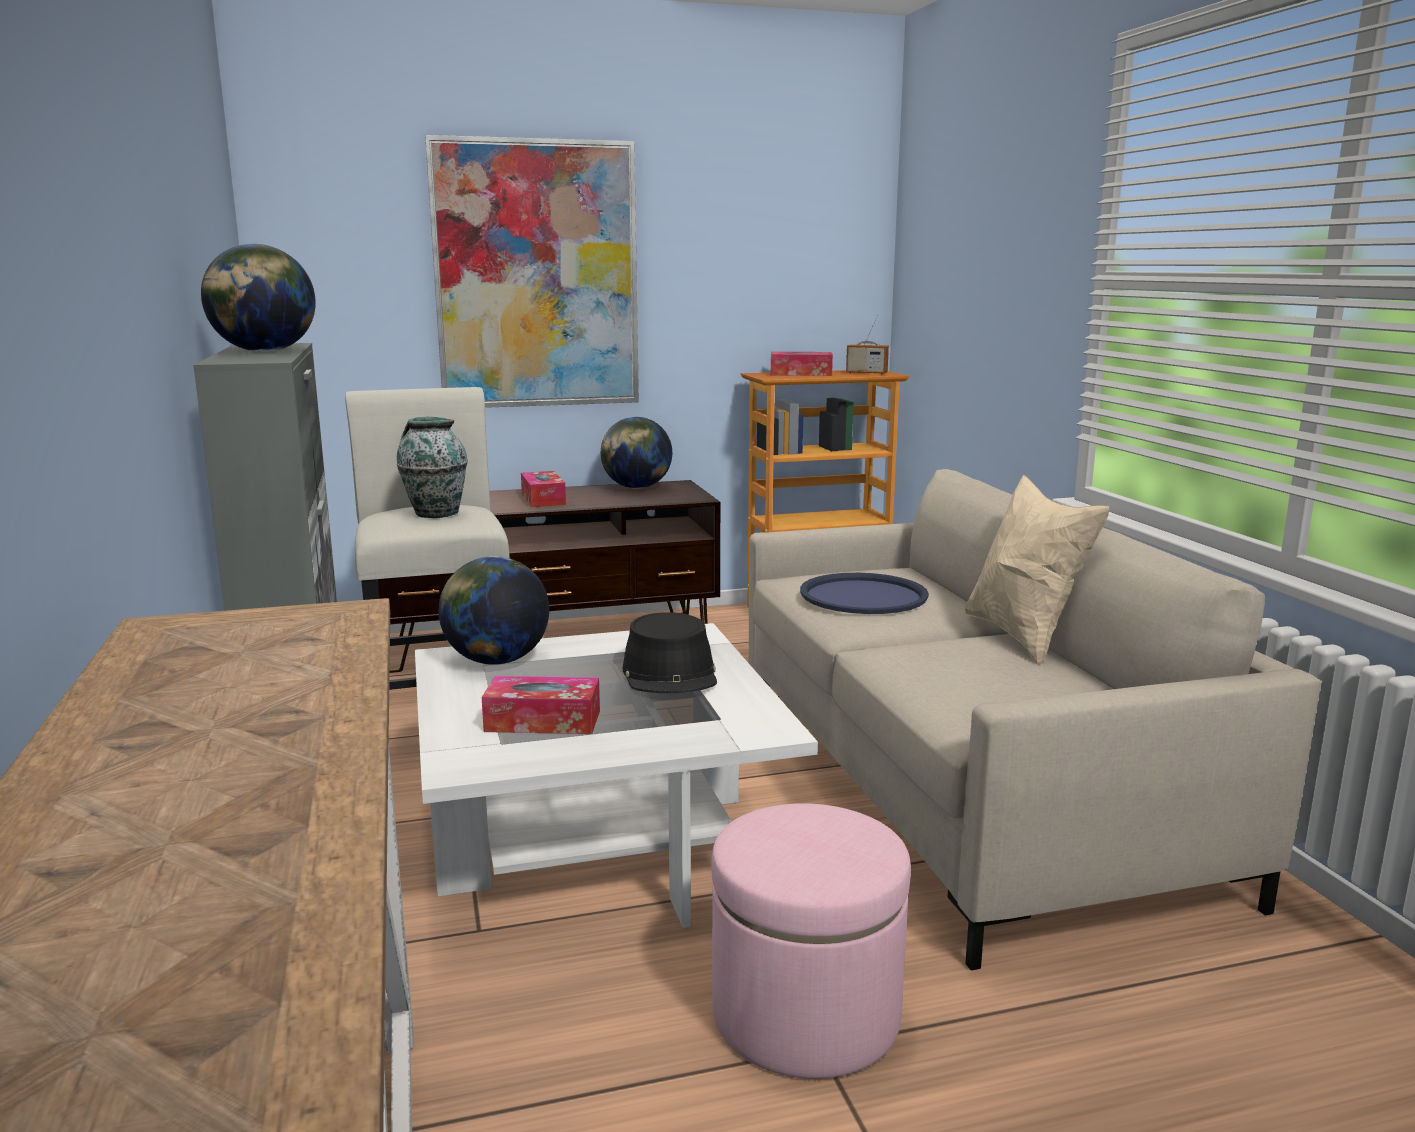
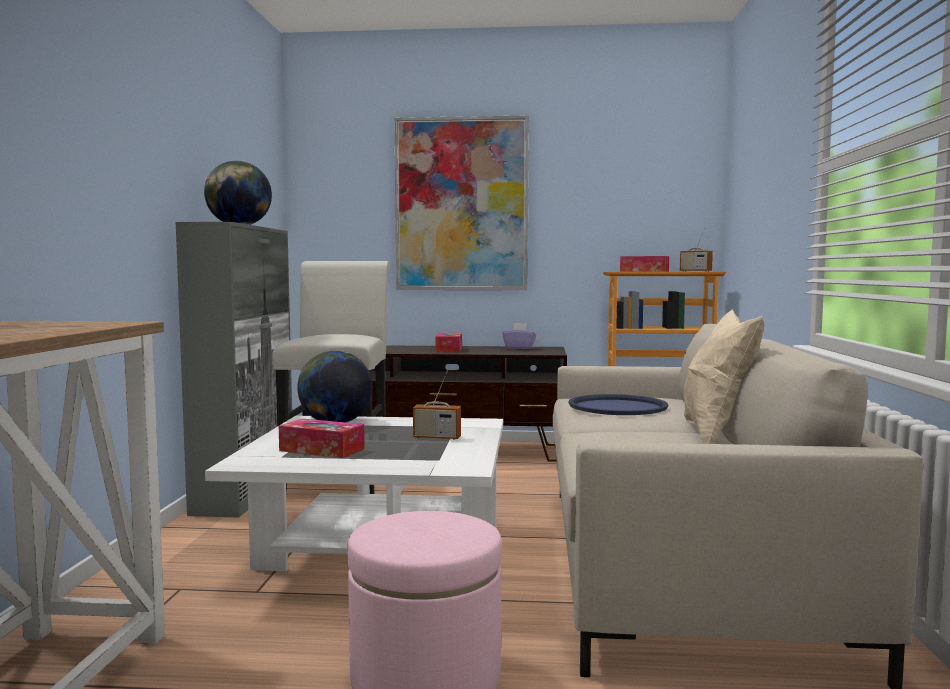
camera: 20 degrees right, 10 degrees down
vase [397,417,468,518] -> none
globe [601,417,672,489] -> purple tissue box [502,323,536,349]
black hat [622,612,717,693] -> radio [413,371,461,440]

